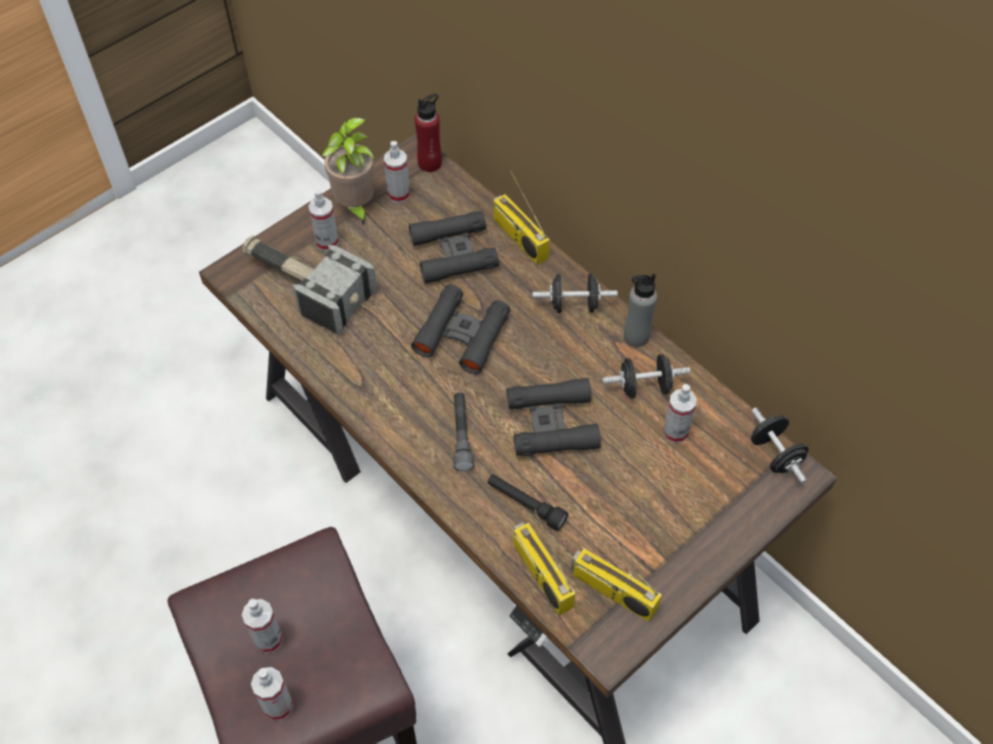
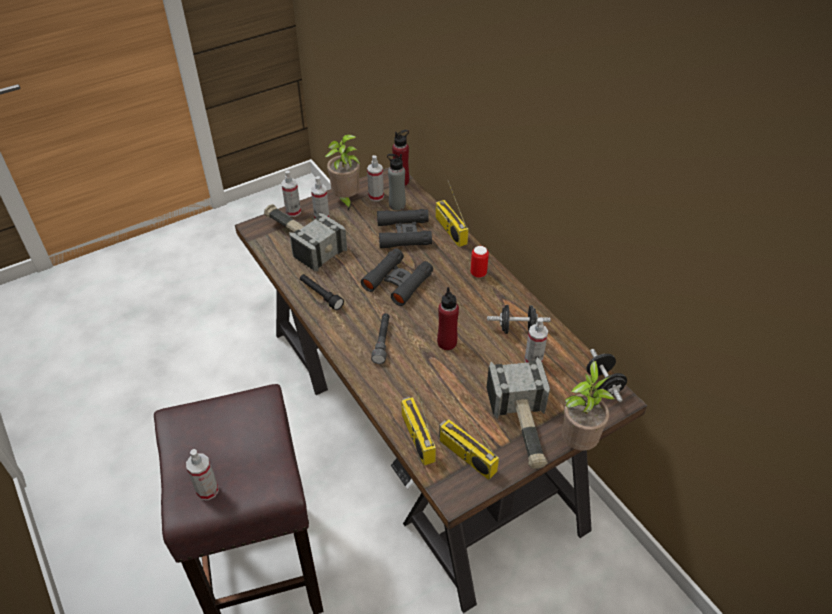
camera: 10 degrees right, 10 degrees down
spray bottle [242,599,283,653] -> spray bottle moved to [281,170,301,217]
black flashlight [487,474,568,531] -> black flashlight moved to [300,274,344,310]
black binoculars [507,378,601,456] -> red bottle [437,287,459,350]
black dumbbell [533,274,618,313] -> can [471,246,489,278]
grey bottle [624,273,657,347] -> grey bottle moved to [387,154,406,210]
none -> hammer [487,357,550,469]
none -> potted plant [562,361,614,451]

